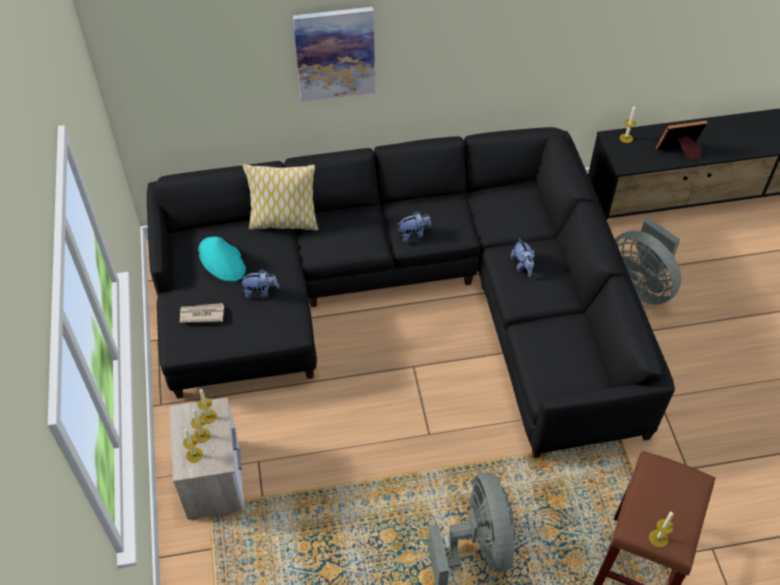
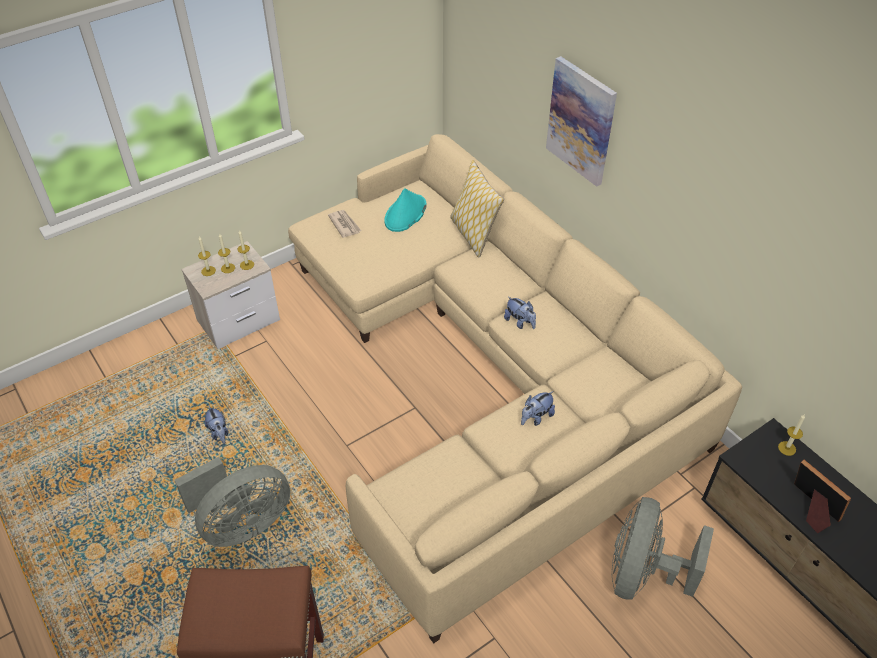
camera: 65 degrees right, 5 degrees down
black sofa [147,127,675,458] -> beige sofa [288,134,742,644]
plush toy [239,269,279,299] -> plush toy moved to [205,406,229,444]
candle [649,511,673,548] -> none

